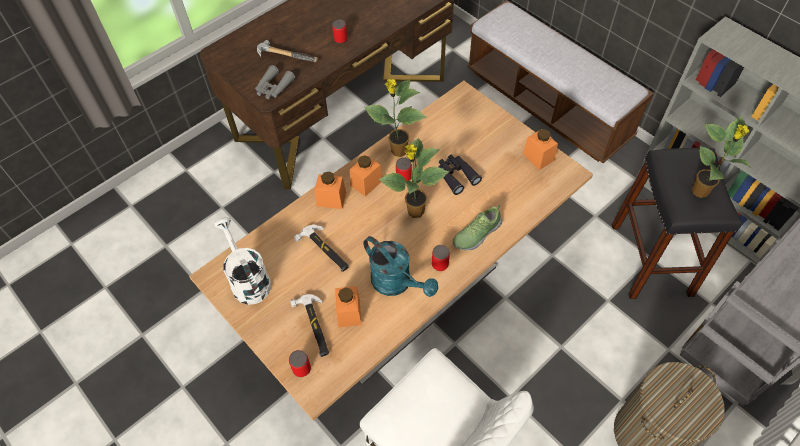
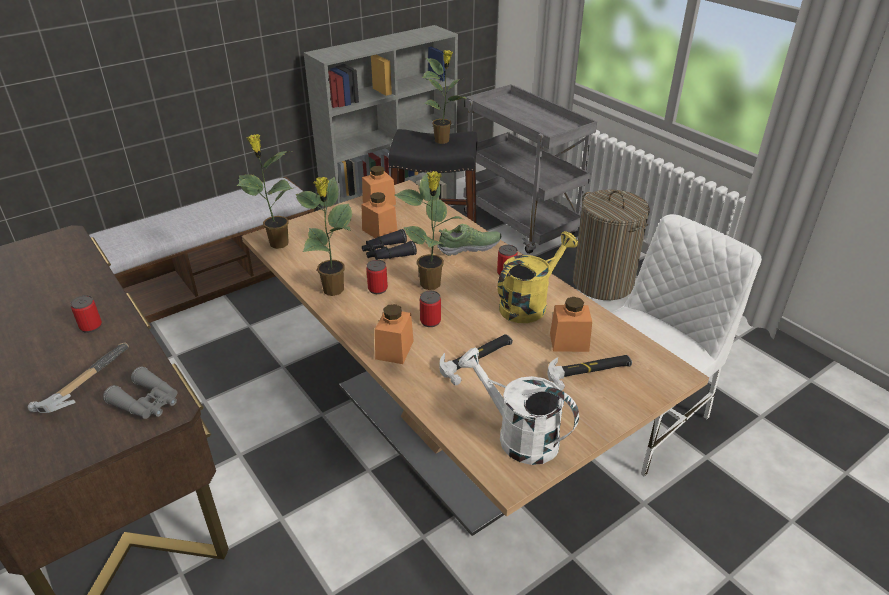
camera: 85 degrees left, 20 degrees down
white watering can [214,217,271,305] -> white watering can turned 60 degrees clockwise [458,348,579,465]
can [289,350,311,377] -> can moved to [420,291,441,327]
orange jar [350,155,382,197] -> orange jar moved to [362,192,398,238]
turquoise watering can [363,236,438,297] -> yellow watering can [497,231,578,323]
shoe [453,205,502,251] -> shoe turned 75 degrees counterclockwise [437,224,501,256]
none -> potted plant [237,134,296,249]

